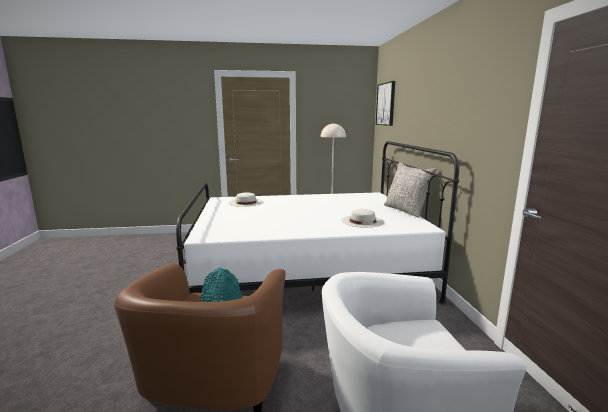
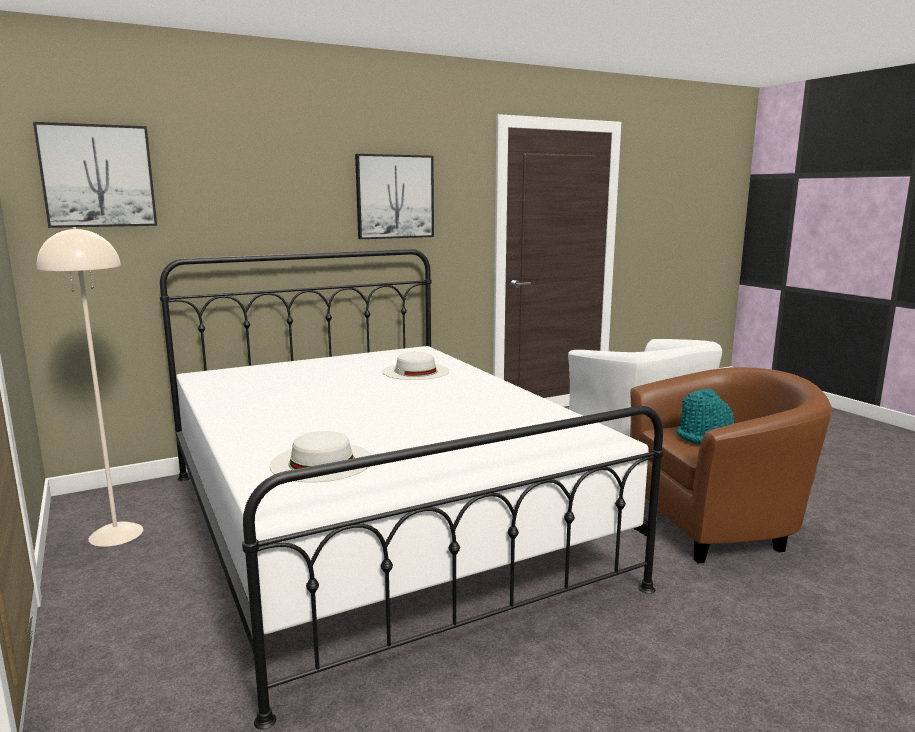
camera: 110 degrees left, 0 degrees up
grey pillow [384,162,437,218] -> none
none -> picture [355,154,434,239]

